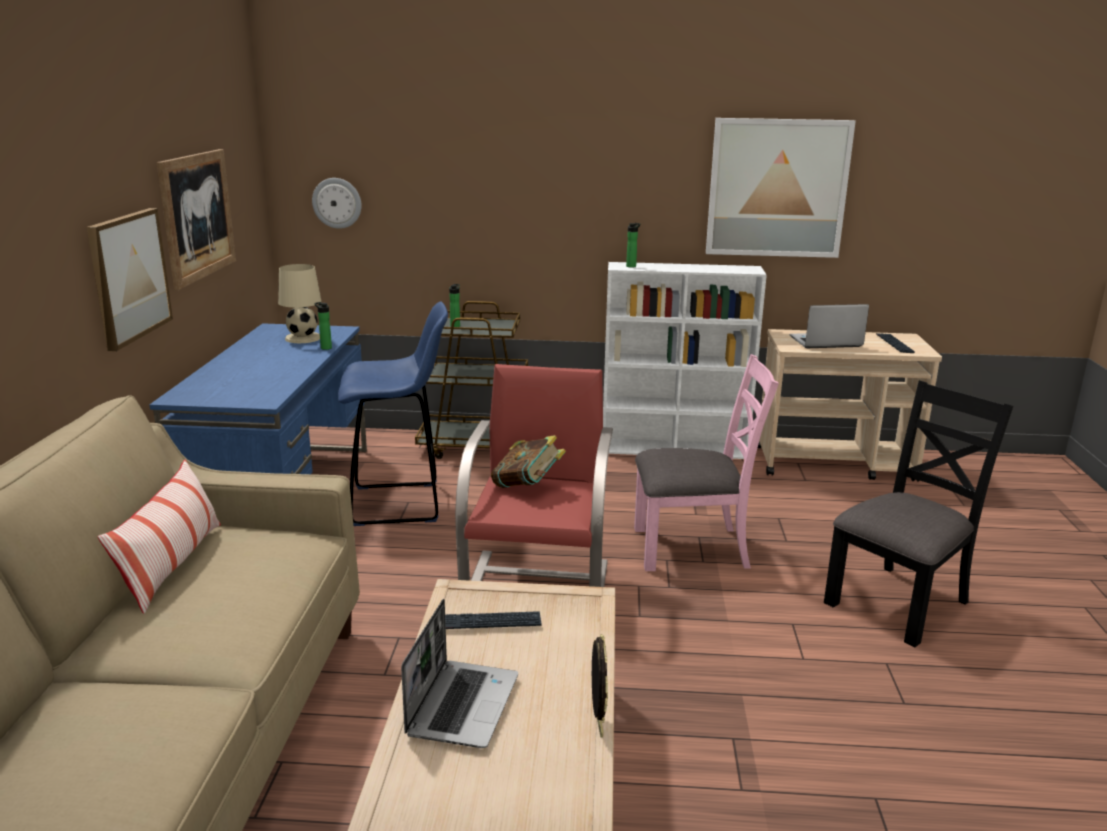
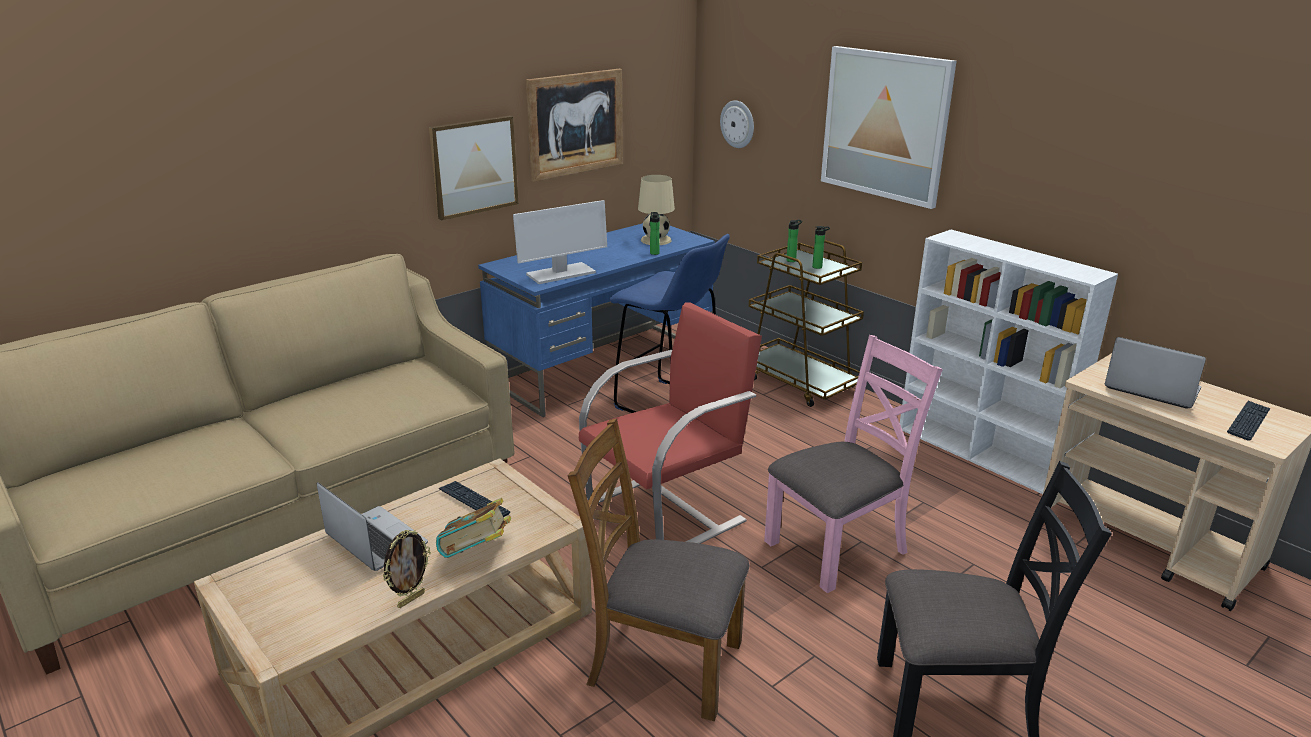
camera: 45 degrees right, 5 degrees up
pillow [98,460,221,614] -> none
laptop [401,599,518,748] -> laptop turned 105 degrees counterclockwise [317,482,428,571]
book [491,435,566,488] -> book moved to [436,498,511,558]
bottle [626,223,641,268] -> bottle moved to [812,226,830,269]
pink chair [634,354,779,571] -> pink chair turned 75 degrees counterclockwise [764,335,943,593]
picture [706,118,856,258] -> picture moved to [821,46,956,209]
none -> monitor [513,200,607,284]
none -> brown chair [568,419,749,721]

